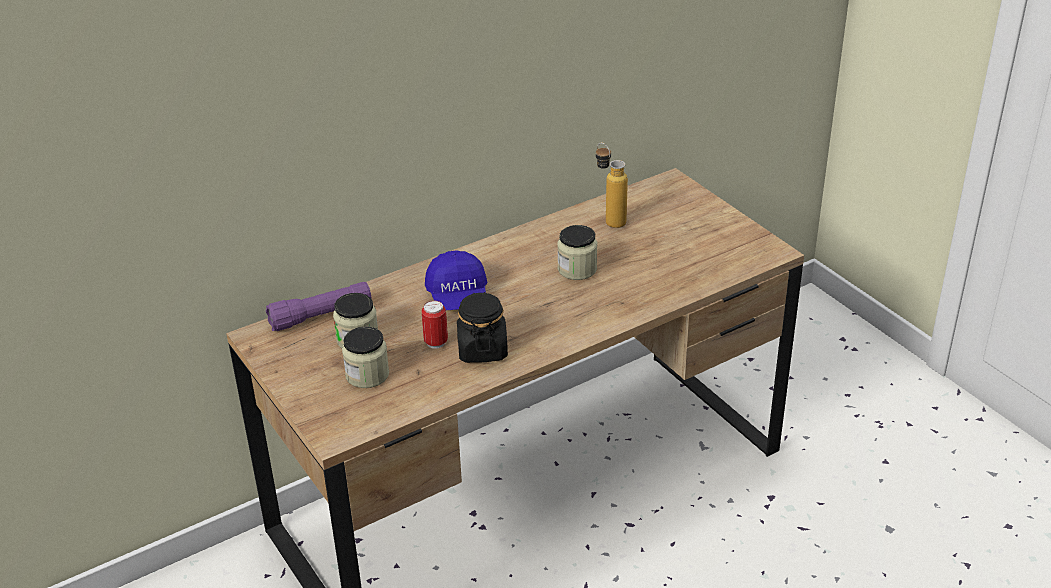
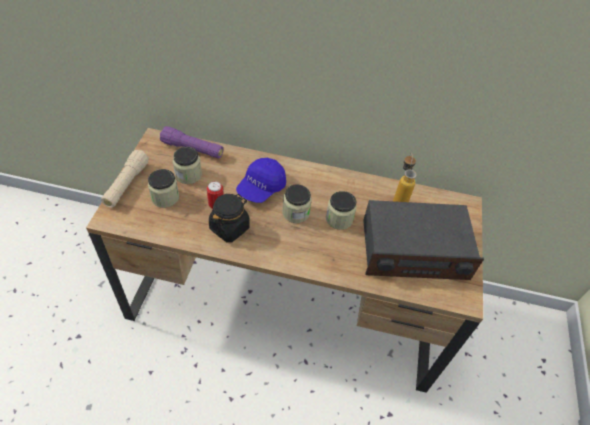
camera: 40 degrees right, 15 degrees up
none -> beige flashlight [101,150,149,208]
none -> jar [282,184,312,223]
none -> radio [363,200,484,280]

